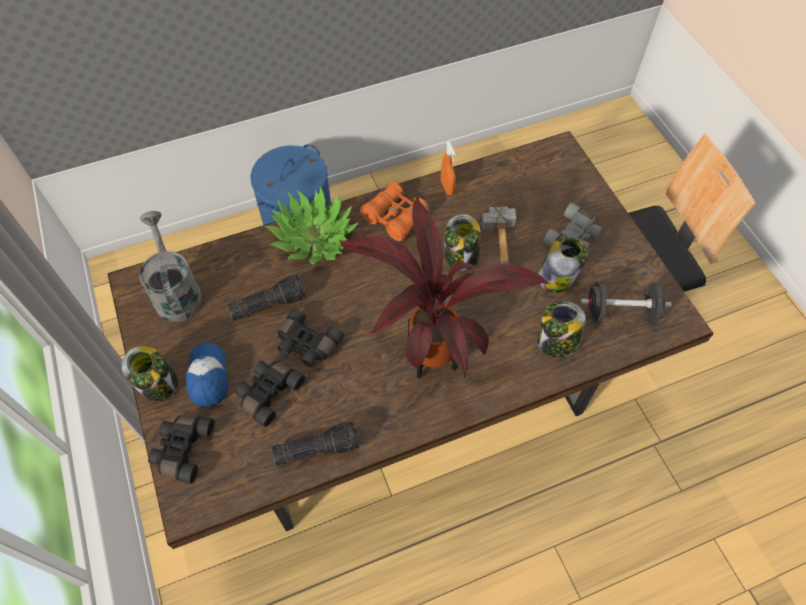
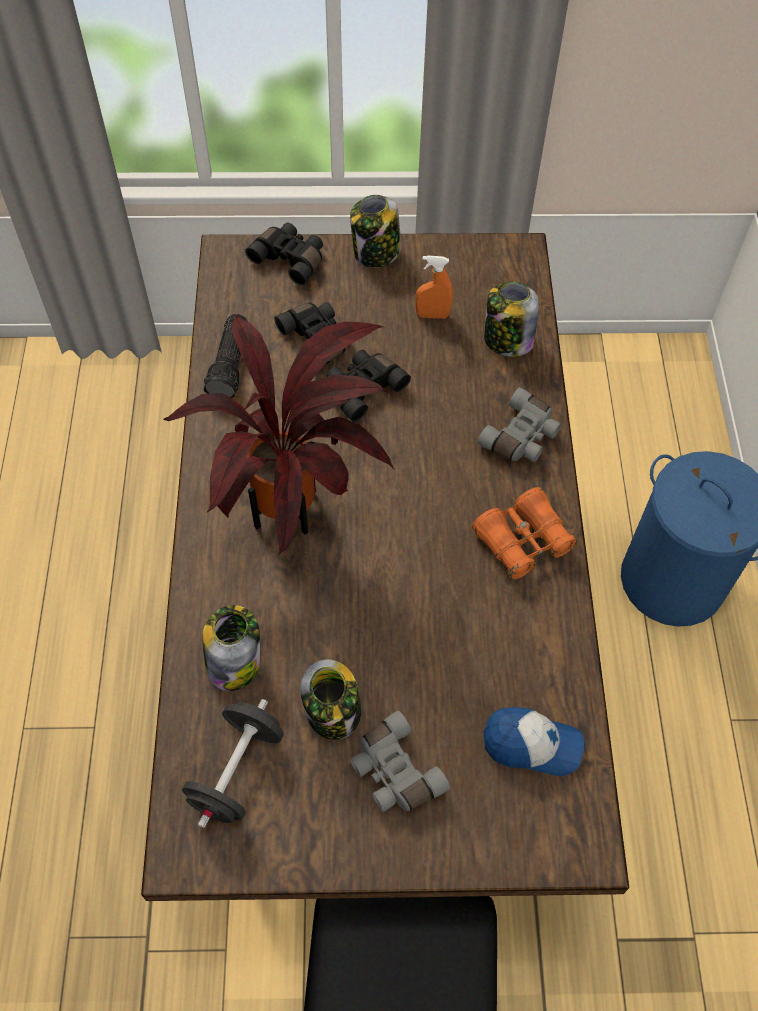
camera: 110 degrees right, 0 degrees up
grey watering can [139,211,202,322] -> none
cap [186,343,228,407] -> cap moved to [484,707,584,776]
flashlight [228,275,306,320] -> none
potted plant [265,187,358,265] -> grey binoculars [478,387,561,462]
orange spray bottle [441,142,456,195] -> orange spray bottle moved to [415,256,453,319]
jar [445,214,480,271] -> jar moved to [484,282,539,357]
hammer [482,206,516,265] -> none

